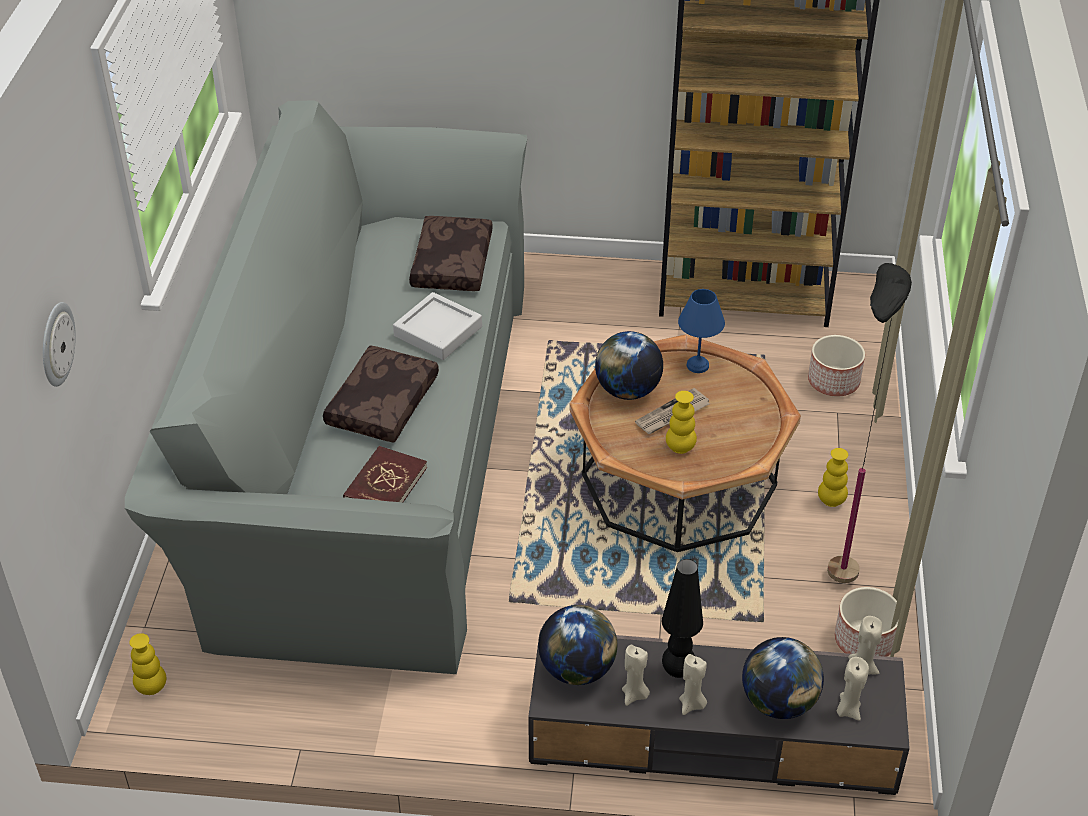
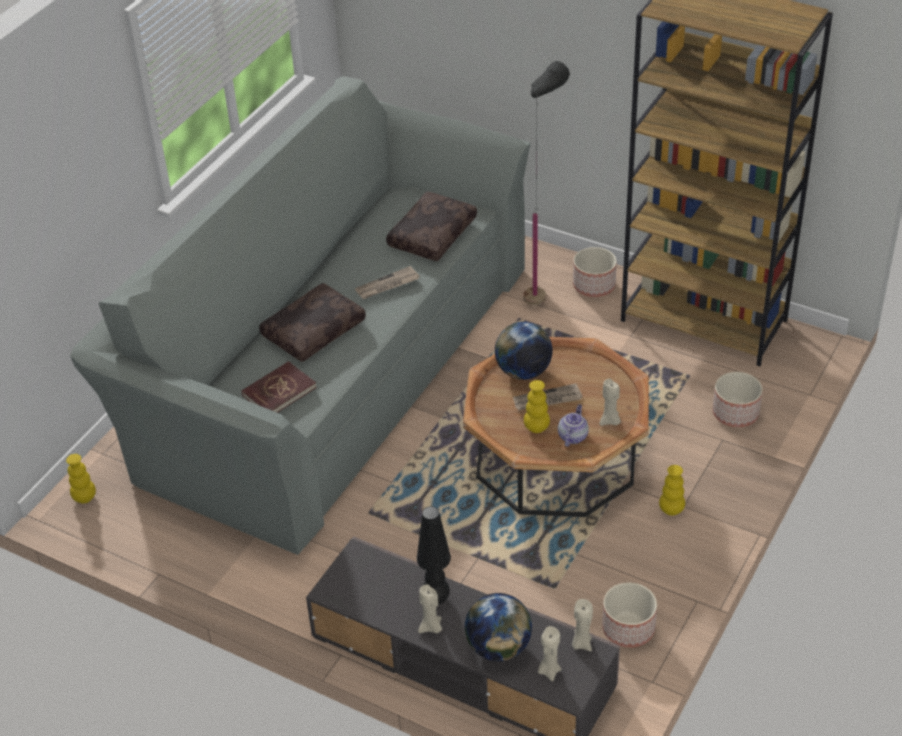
camera: 25 degrees right, 0 degrees up
wall clock [43,302,76,387] -> none
grey tray [393,292,482,360] -> newspaper [355,266,420,299]
globe [538,605,617,685] -> none
beige candle [622,645,650,706] -> beige candle moved to [600,378,621,426]
blue table lamp [678,289,725,373] -> none
black floor lamp [827,263,912,583] -> black floor lamp moved to [523,61,570,305]
none -> teapot [558,404,589,447]
none -> planter [573,247,617,297]

